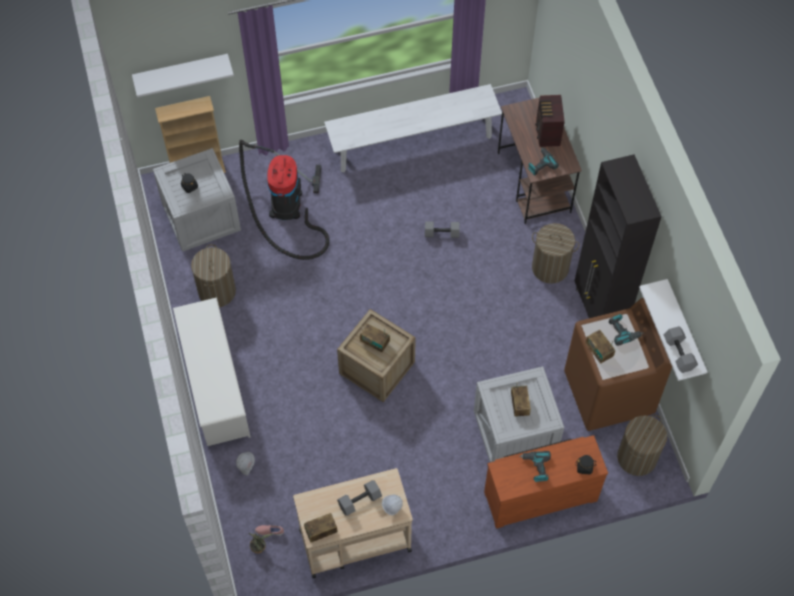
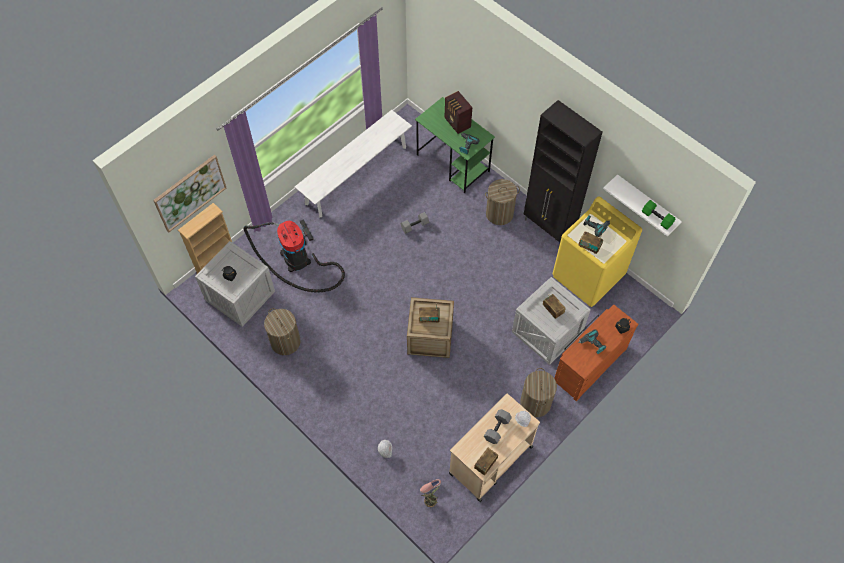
camera: 30 degrees left, 0 degrees up
white shelf [132,54,234,97] -> picture [153,155,226,232]
white shoe rack [173,298,251,446] -> none
brown desk [498,97,582,224] -> green desk [415,97,495,193]
brown washing machine [564,298,672,431] -> yellow washing machine [553,196,642,307]
laundry basket [617,415,667,476] -> laundry basket moved to [520,368,557,417]
grey dumbbell [664,326,698,373] -> green dumbbell [642,200,675,230]

